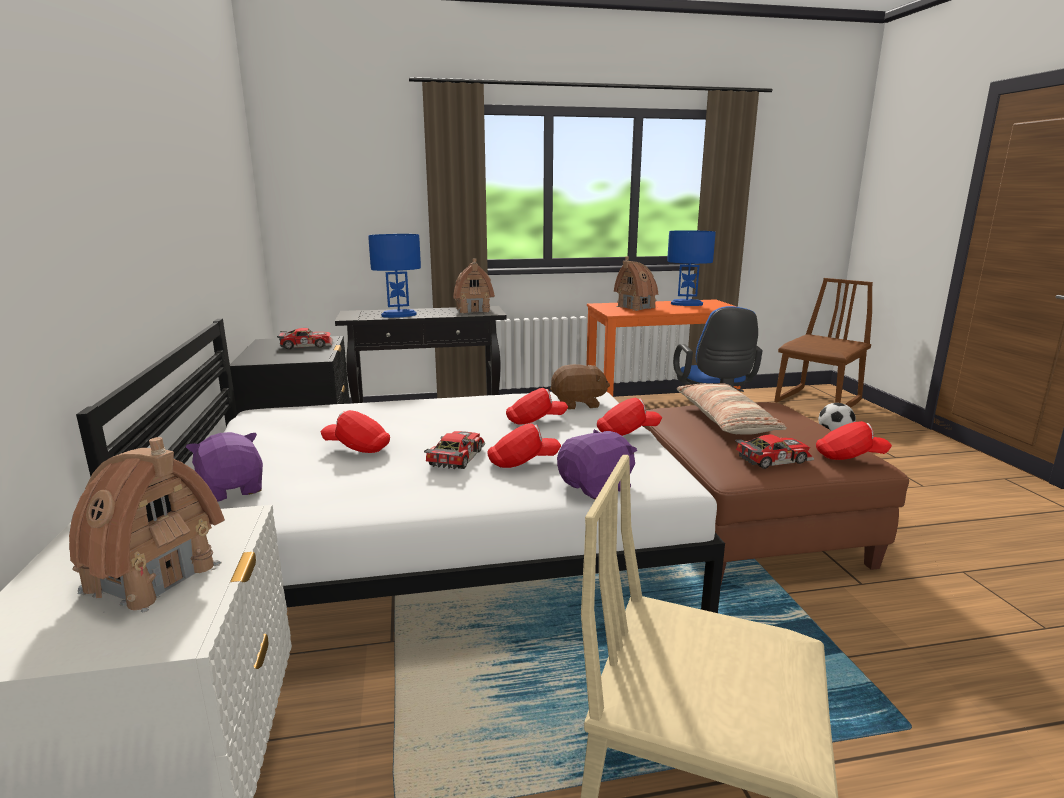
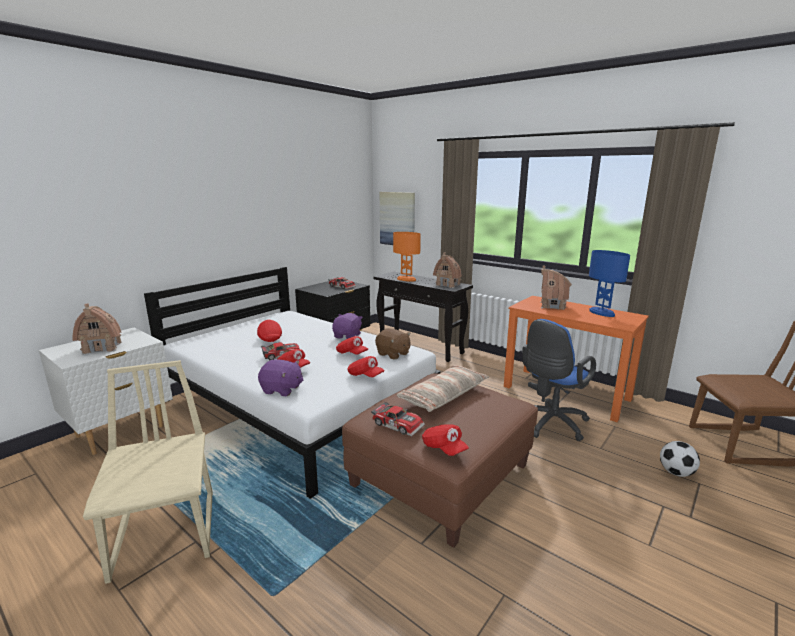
camera: 50 degrees right, 0 degrees up
purple plush toy [186,432,263,502] -> purple plush toy moved to [332,313,363,339]
blue table lamp [368,234,421,318] -> orange table lamp [393,232,421,282]
none -> picture [380,192,415,245]

